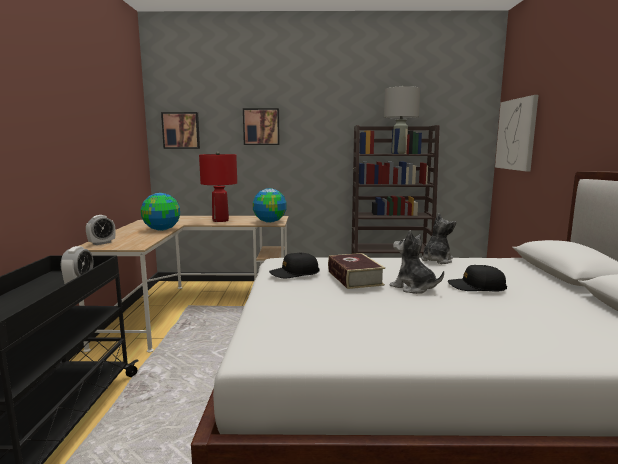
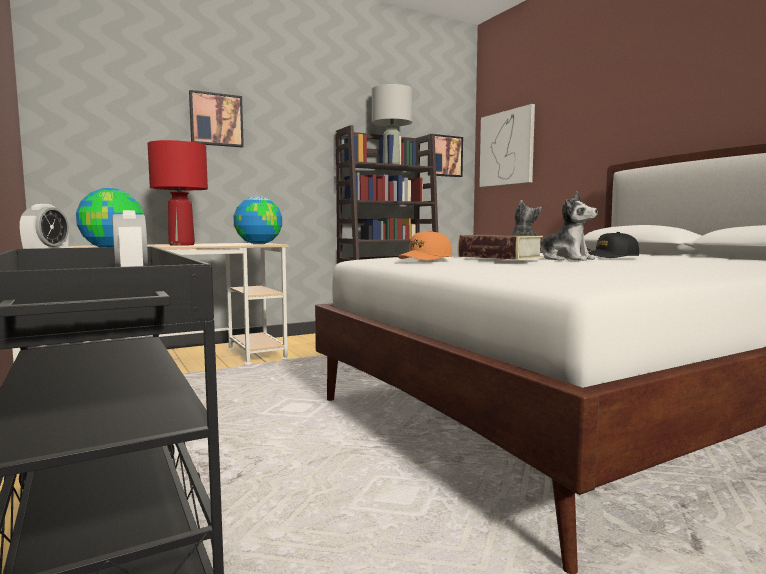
camera: 30 degrees left, 5 degrees down
picture [161,112,200,149] -> picture moved to [428,134,463,177]
black cap [269,252,320,278] -> orange cap [398,230,452,261]
plush toy [390,230,444,294] -> plush toy turned 150 degrees counterclockwise [534,191,598,261]

